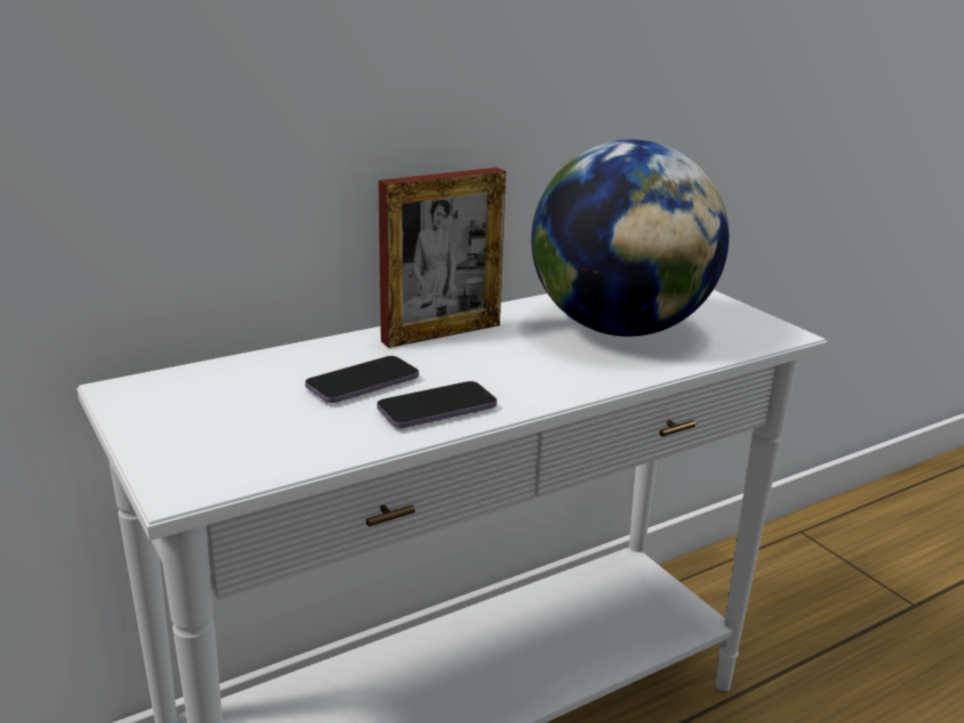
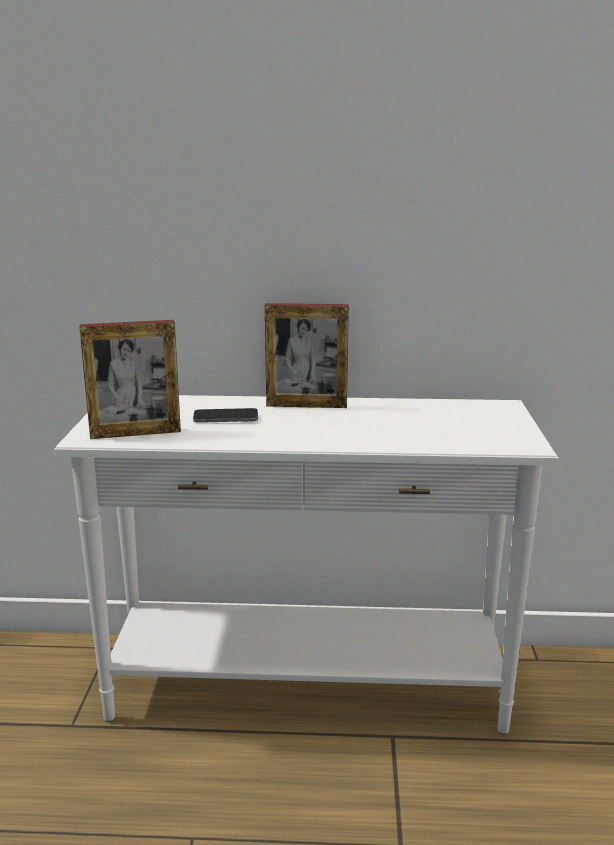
camera: 35 degrees right, 5 degrees down
phone [377,381,497,428] -> none
globe [531,139,729,337] -> none
none -> picture frame [80,320,181,439]

